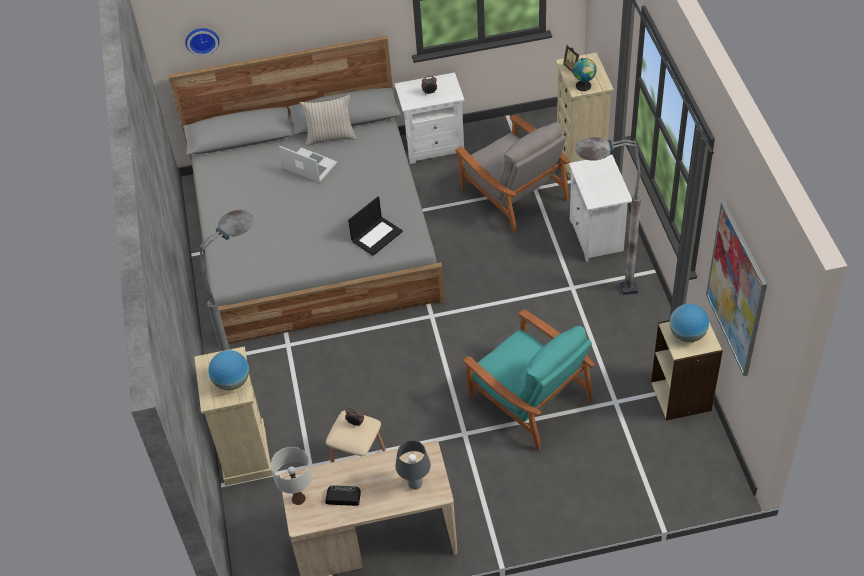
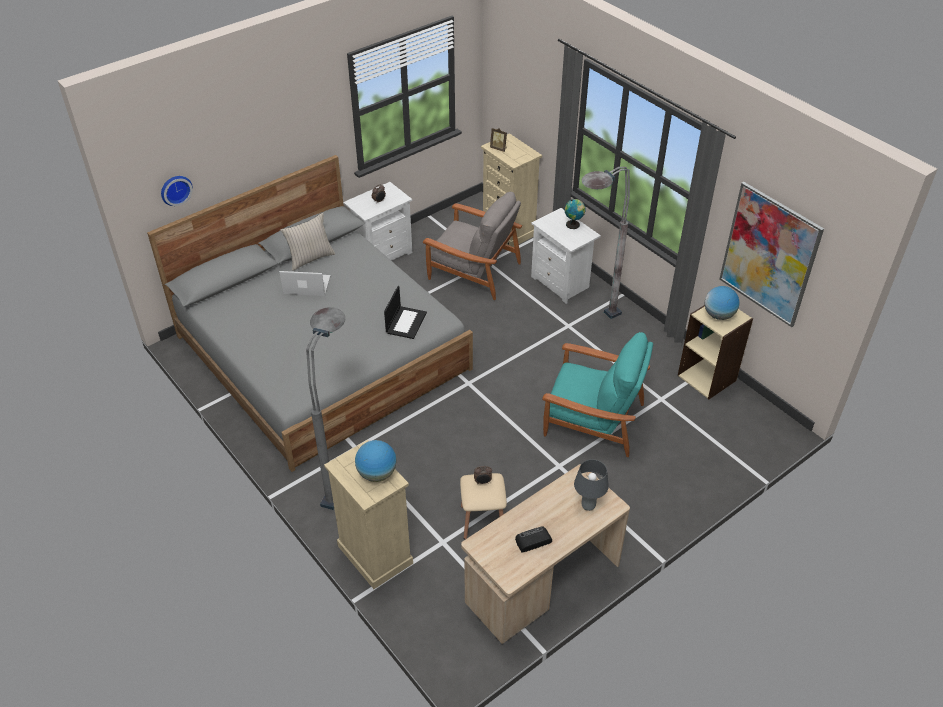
camera: 30 degrees left, 5 degrees down
white table lamp [271,447,312,505] -> none
globe [573,58,597,91] -> globe moved to [565,199,586,229]

